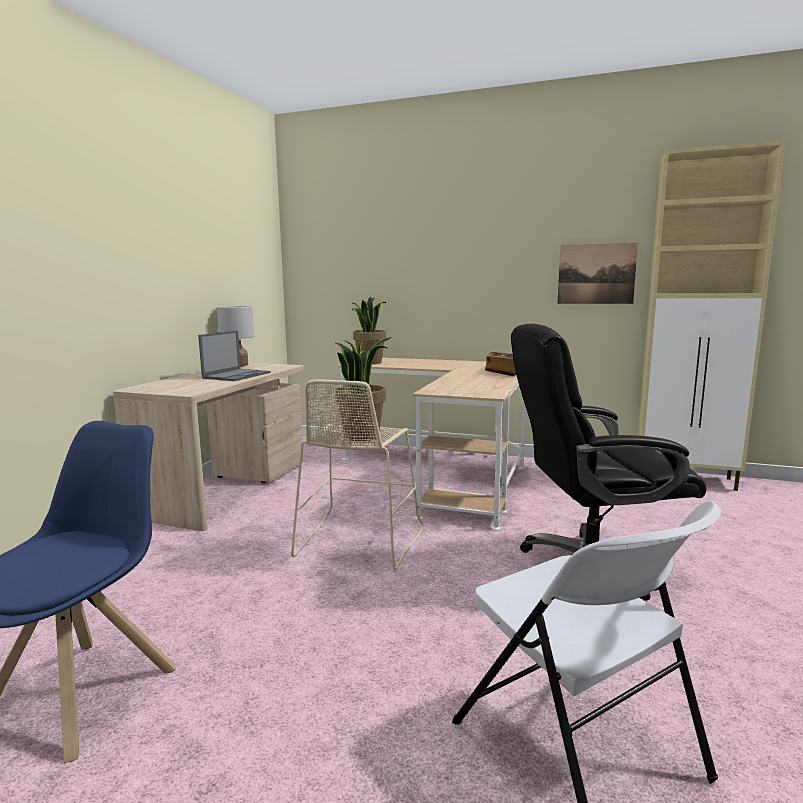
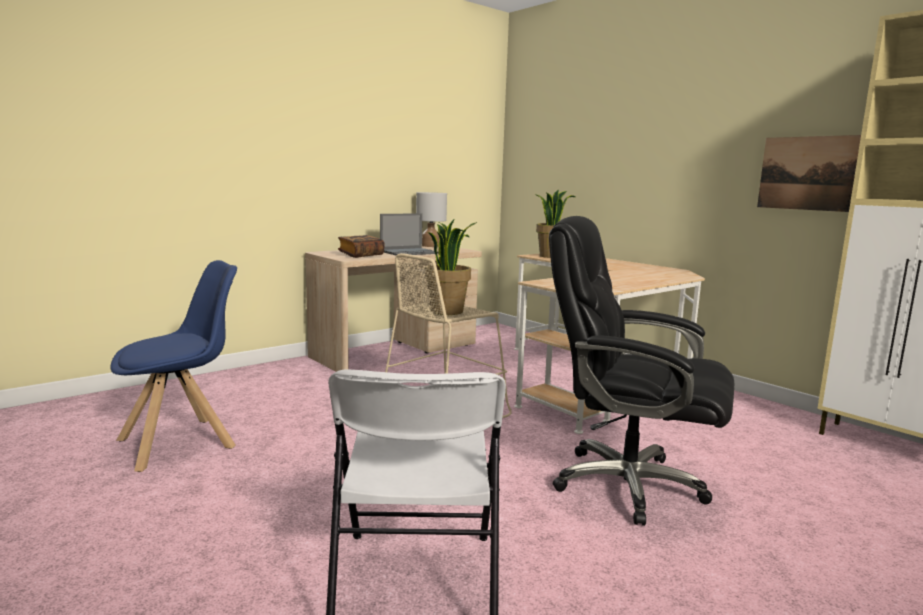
camera: 30 degrees right, 0 degrees up
book [485,352,516,376] -> book moved to [338,235,385,258]

